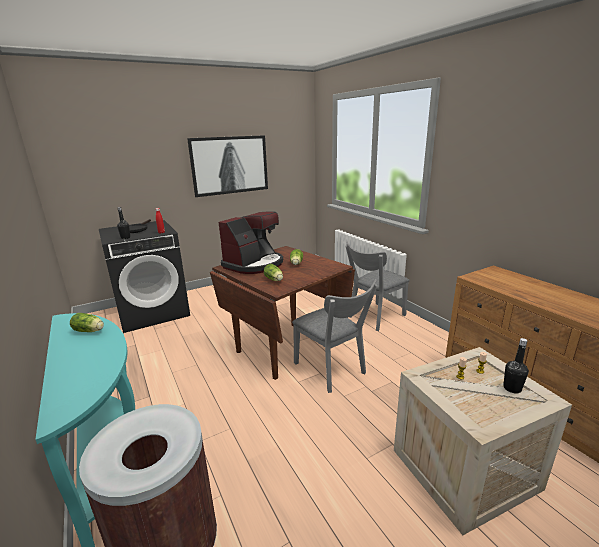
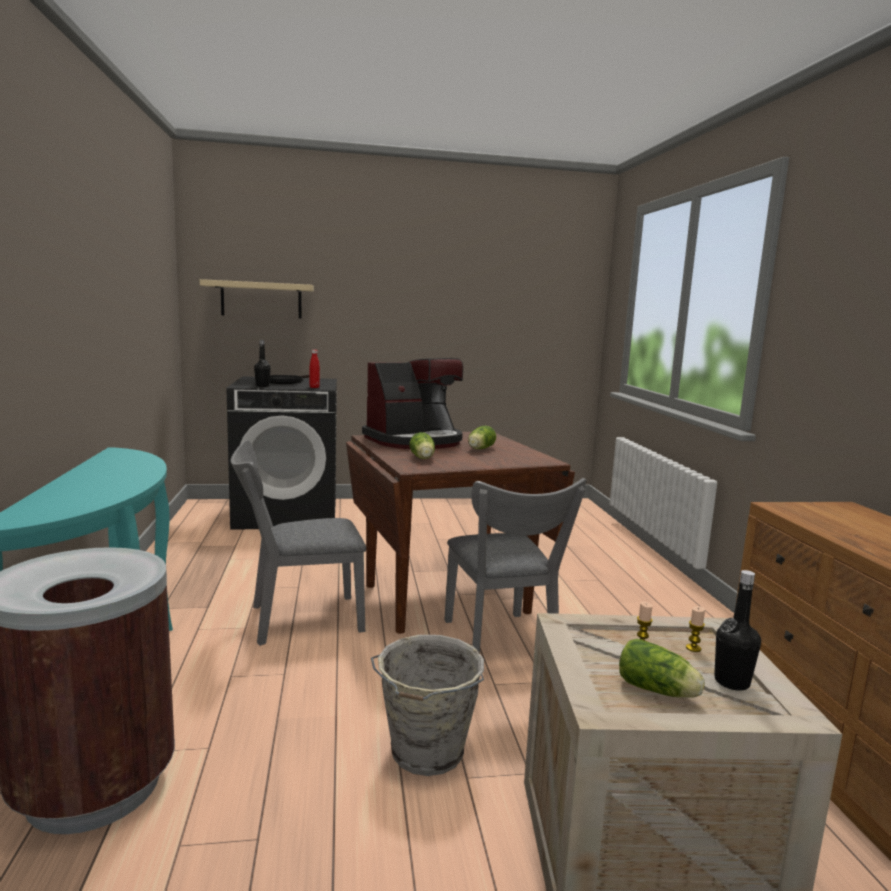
camera: 20 degrees right, 10 degrees down
lettuce [70,313,104,332] -> lettuce moved to [619,639,705,698]
picture [187,135,268,197] -> none
grey chair [345,241,409,331] -> grey chair moved to [231,440,366,646]
none -> beige shelf [200,279,314,319]
none -> grey bucket [371,635,484,776]

